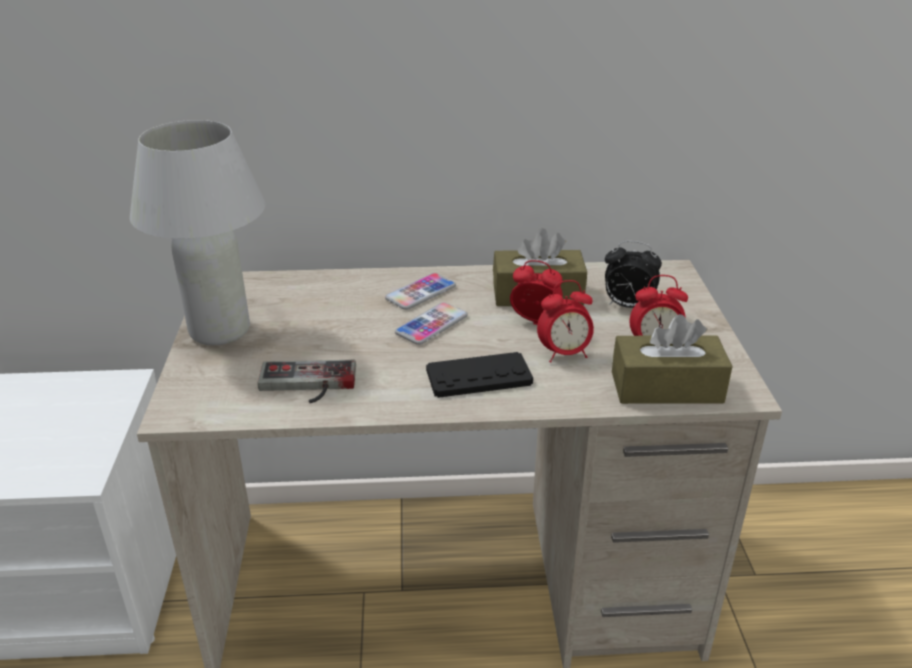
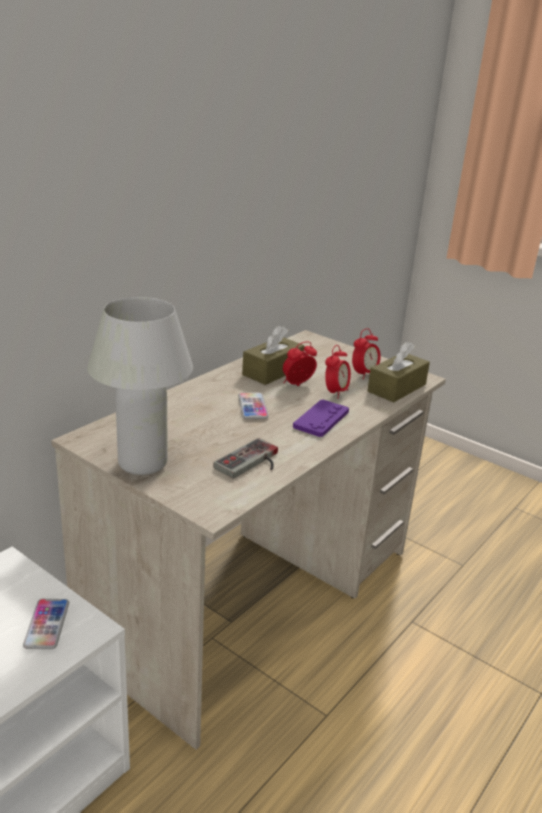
camera: 50 degrees left, 5 degrees down
phone [385,273,456,310] -> phone moved to [23,599,69,649]
black game controller [426,352,533,398] -> purple game controller [293,400,349,437]
alarm clock [605,241,662,308] -> none

